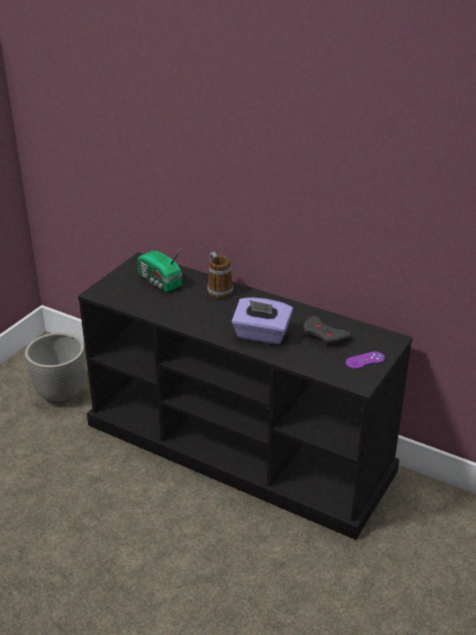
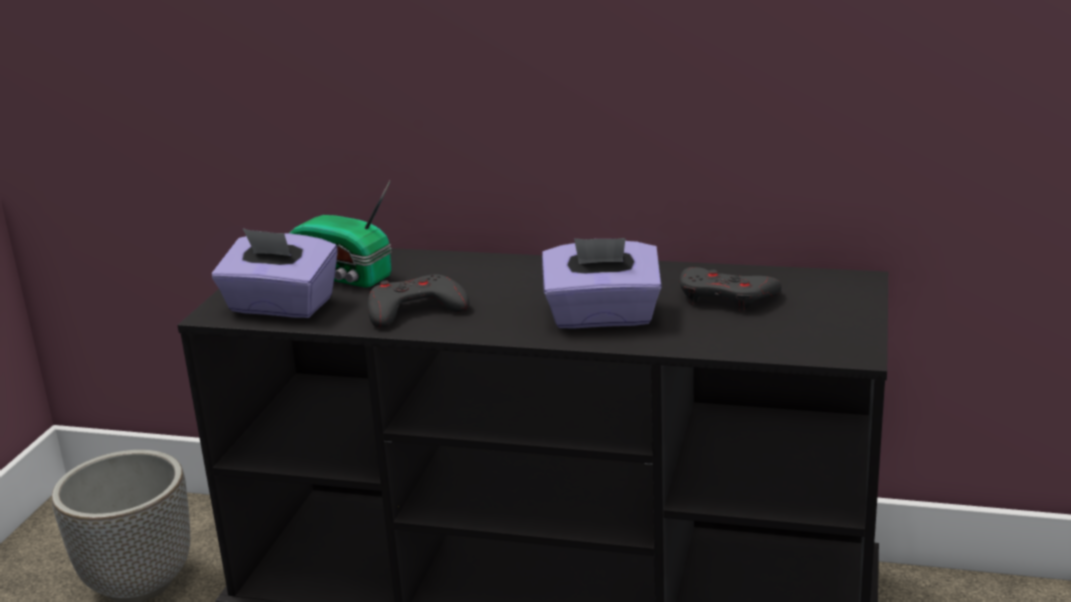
camera: 15 degrees left, 10 degrees down
mug [207,252,233,298] -> none
purple game controller [346,352,385,369] -> none
none -> purple tissue box [212,228,338,318]
none -> grey game controller [368,274,470,328]

